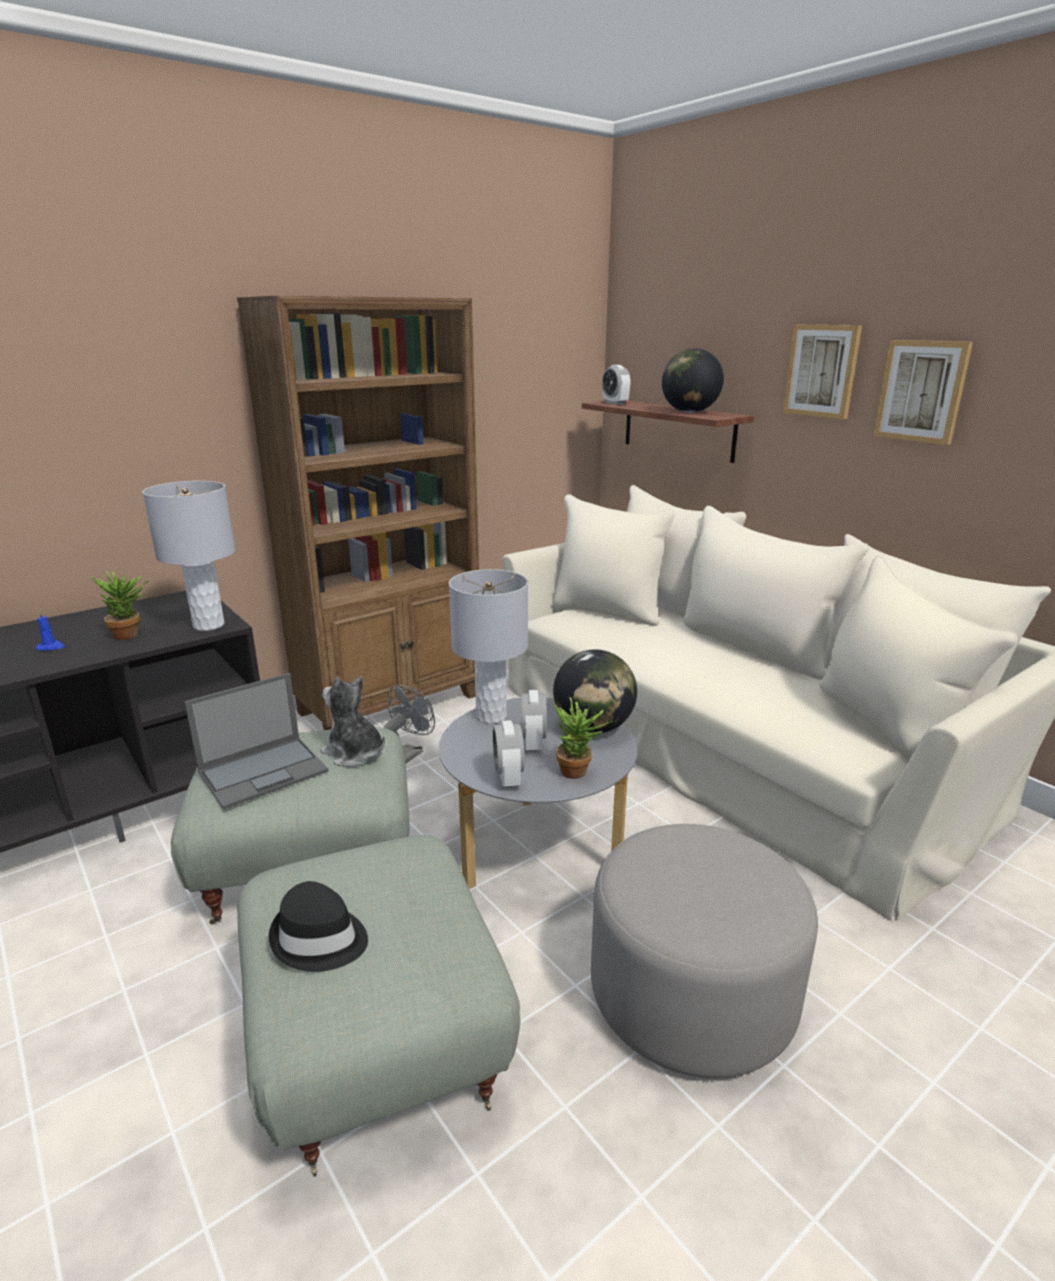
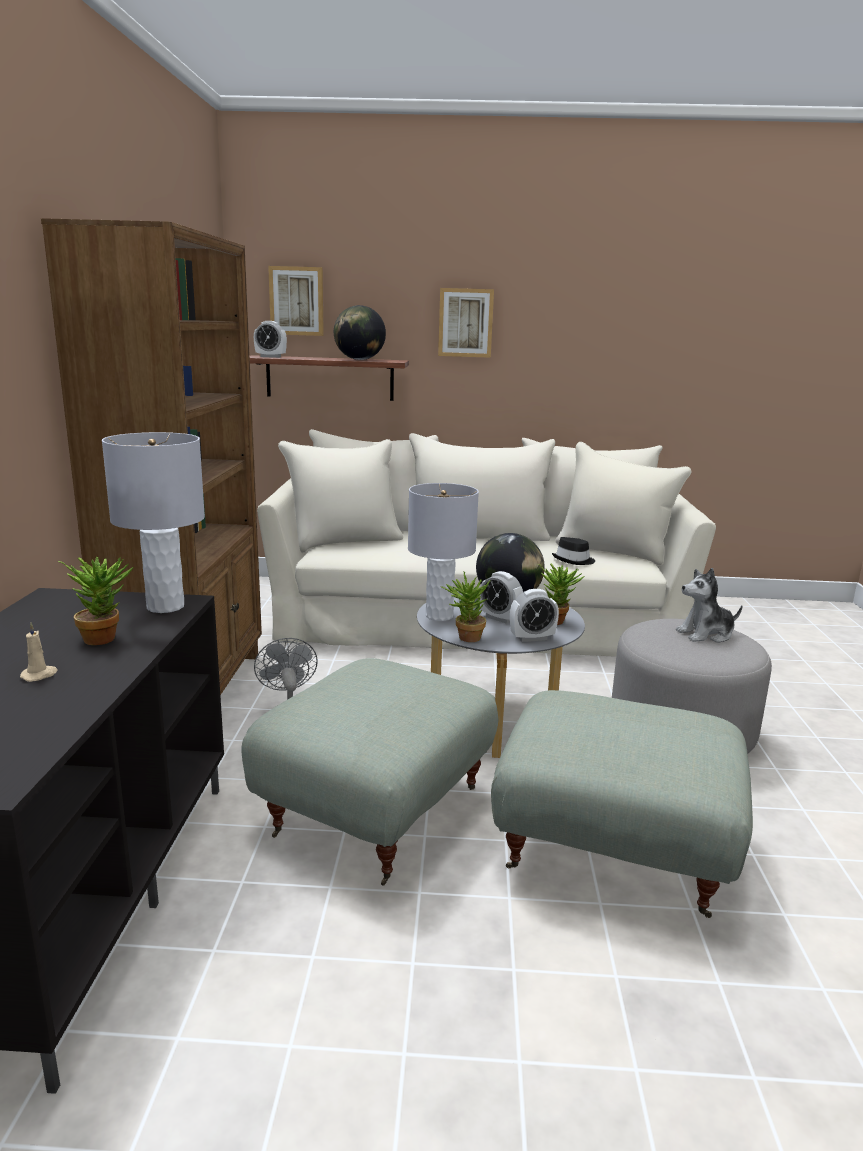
camera: 50 degrees left, 5 degrees down
blue candle [36,610,65,651] -> beige candle [20,622,58,682]
laptop [184,673,328,809] -> none
black hat [269,881,368,972] -> black hat moved to [552,537,595,565]
plush toy [321,676,385,767] -> plush toy moved to [676,568,743,643]
alarm clock [493,720,525,788] -> alarm clock turned 45 degrees counterclockwise [510,589,559,642]
picture [873,340,973,445] -> picture moved to [268,266,324,336]
none -> potted plant [441,572,491,642]

